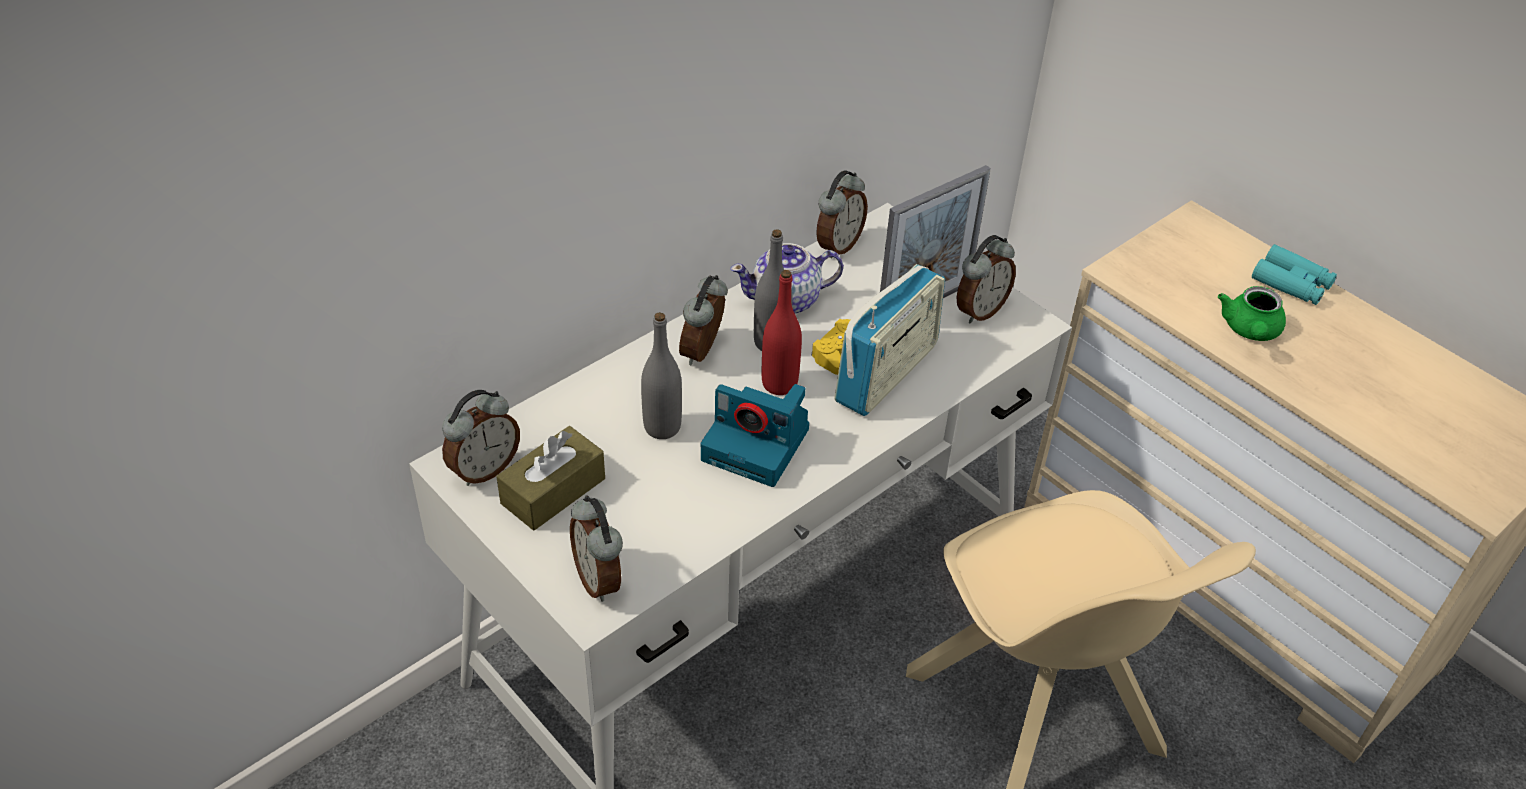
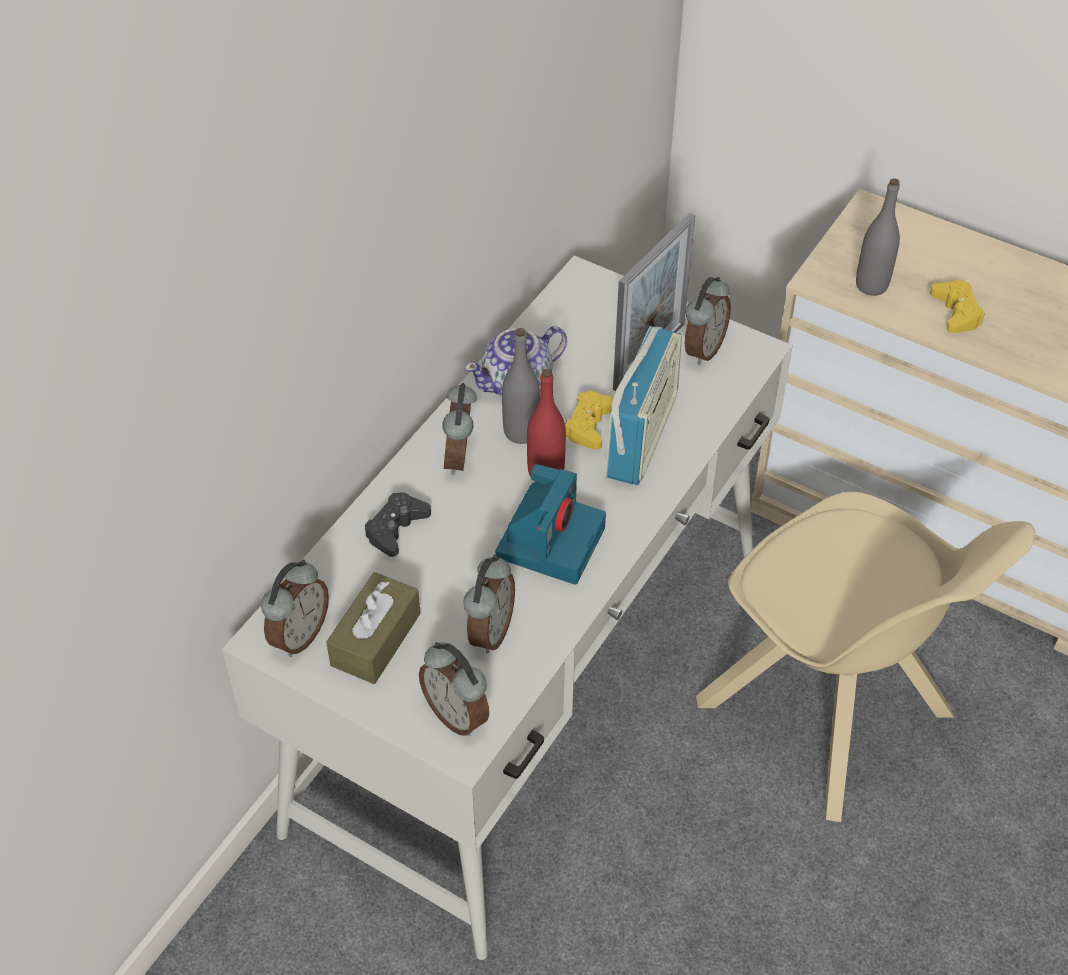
camera: 15 degrees left, 5 degrees up
grey bottle [641,312,682,439] -> grey bottle moved to [856,178,900,296]
camera [701,384,809,487] -> camera turned 75 degrees counterclockwise [495,464,606,585]
alarm clock [816,170,868,258] -> alarm clock moved to [463,555,515,654]
green teapot [1218,286,1286,341] -> yellow game controller [930,280,985,333]
turquoise binoculars [1252,244,1337,305] -> none
none -> black game controller [365,492,431,557]

